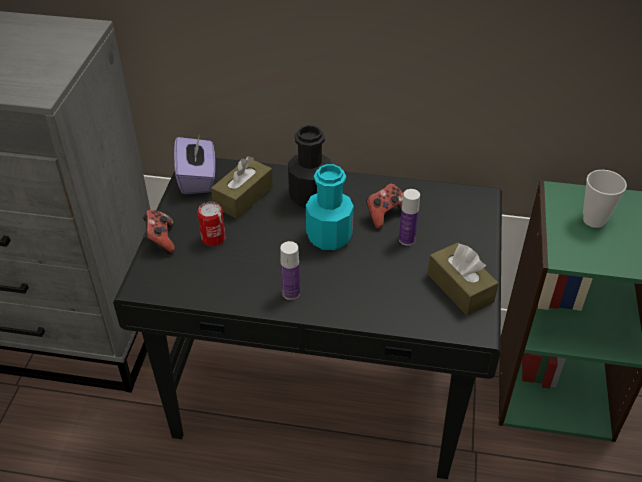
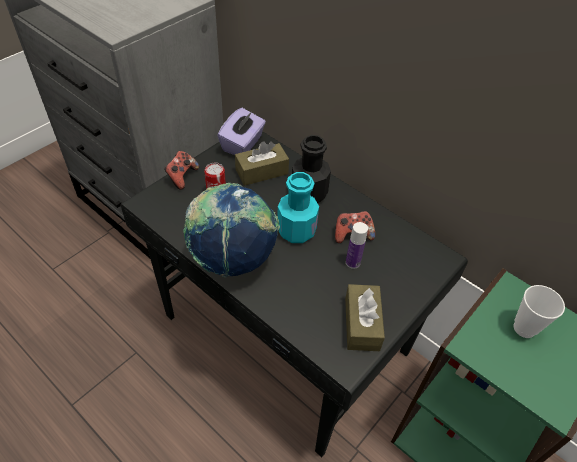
camera: 30 degrees right, 5 degrees up
bottle [280,241,300,300] -> globe [183,183,280,278]

